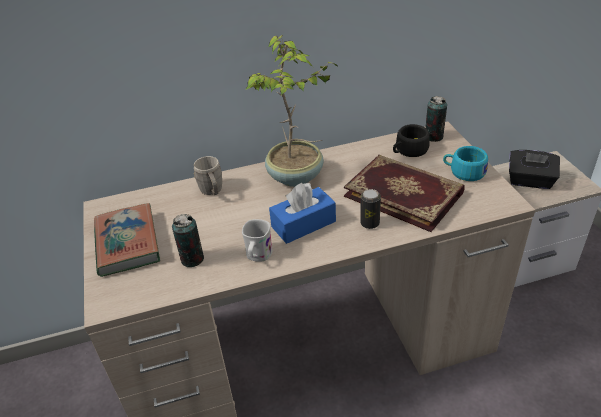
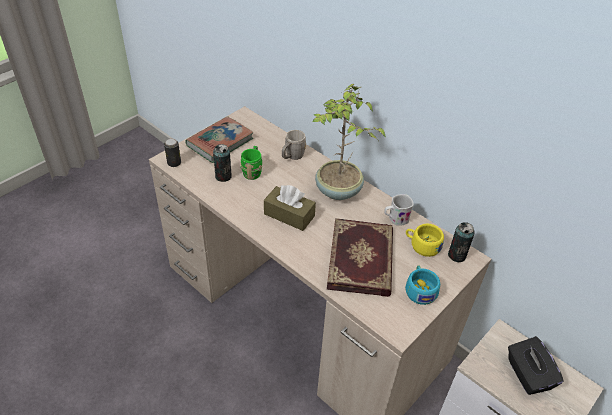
camera: 55 degrees right, 5 degrees up
white mug [242,219,272,262] -> white mug moved to [384,194,414,226]
blue tissue box [269,183,336,244] -> brown tissue box [264,185,316,231]
can [360,189,381,229] -> can moved to [164,138,181,167]
black cup [393,124,430,157] -> yellow cup [406,224,444,257]
none -> green mug [240,146,262,180]

